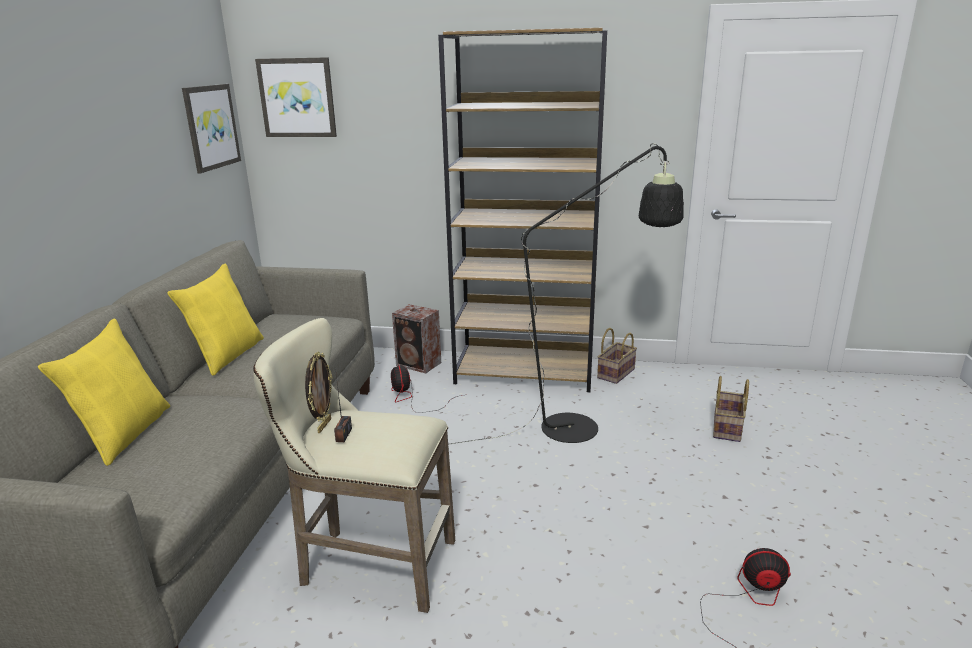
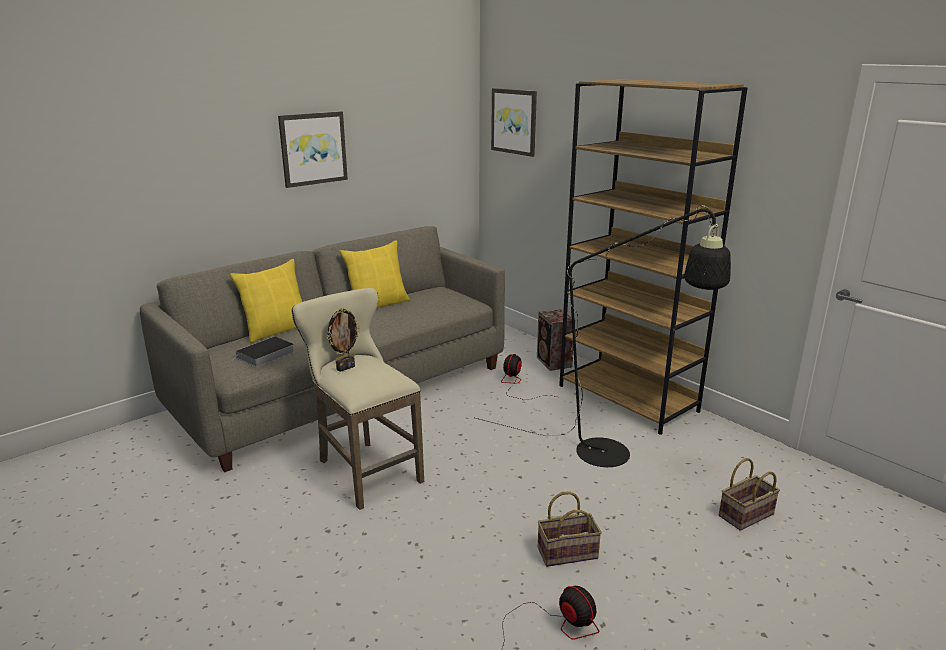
camera: 40 degrees right, 0 degrees up
picture [182,84,241,173] -> picture moved to [278,111,348,188]
basket [597,328,637,384] -> basket moved to [538,492,602,567]
none -> book [230,336,294,367]

